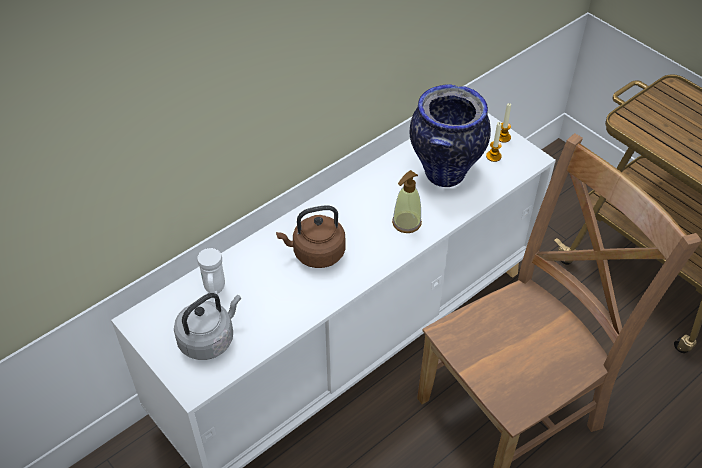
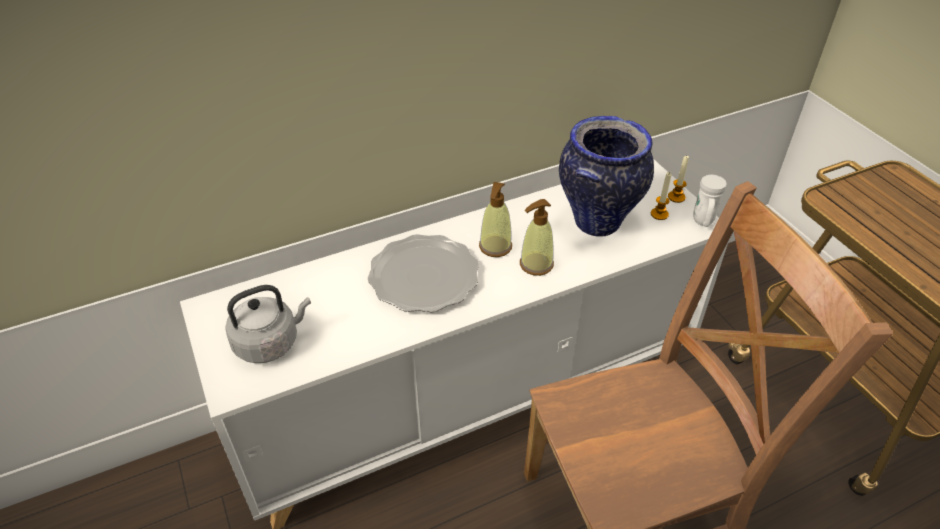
camera: 15 degrees right, 5 degrees down
white mug [197,248,225,294] -> white mug moved to [693,175,727,227]
brown kettle [276,205,346,268] -> plate [368,234,479,312]
none -> soap dispenser [479,182,512,257]

